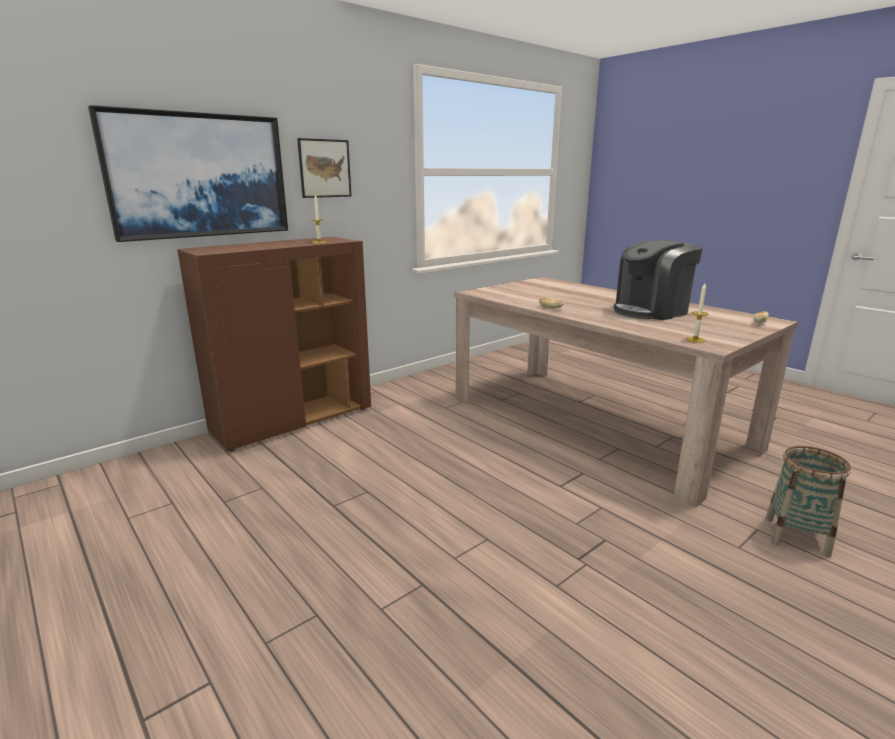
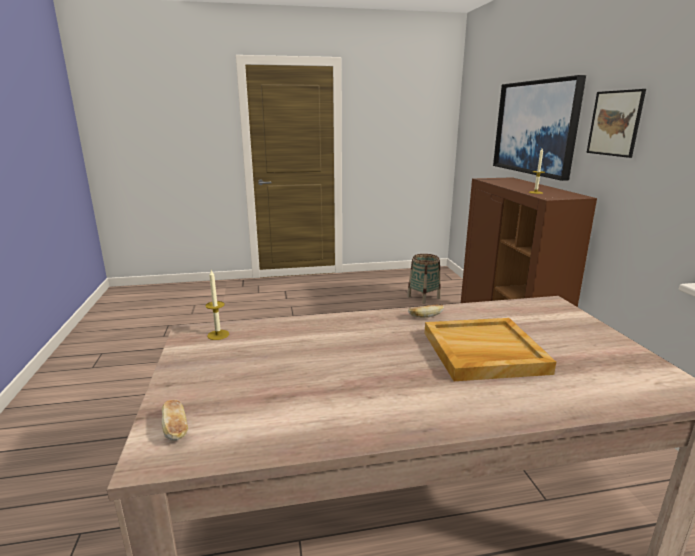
camera: 120 degrees right, 0 degrees up
coffee machine [614,240,703,320] -> none
basket [765,446,851,557] -> basket moved to [407,254,441,304]
none -> beige tray [425,318,556,381]

